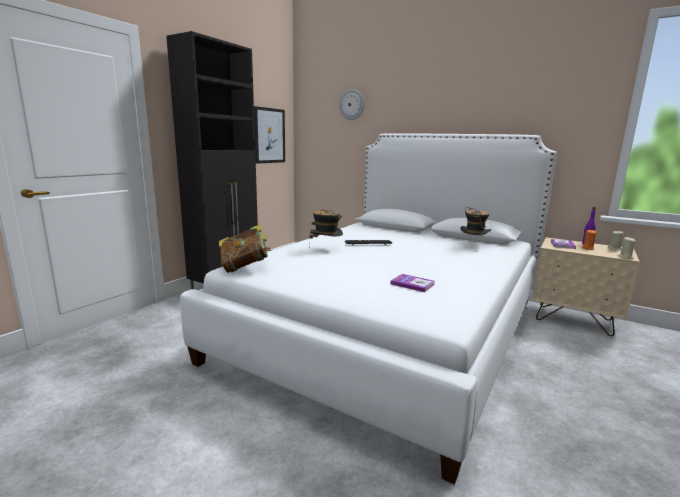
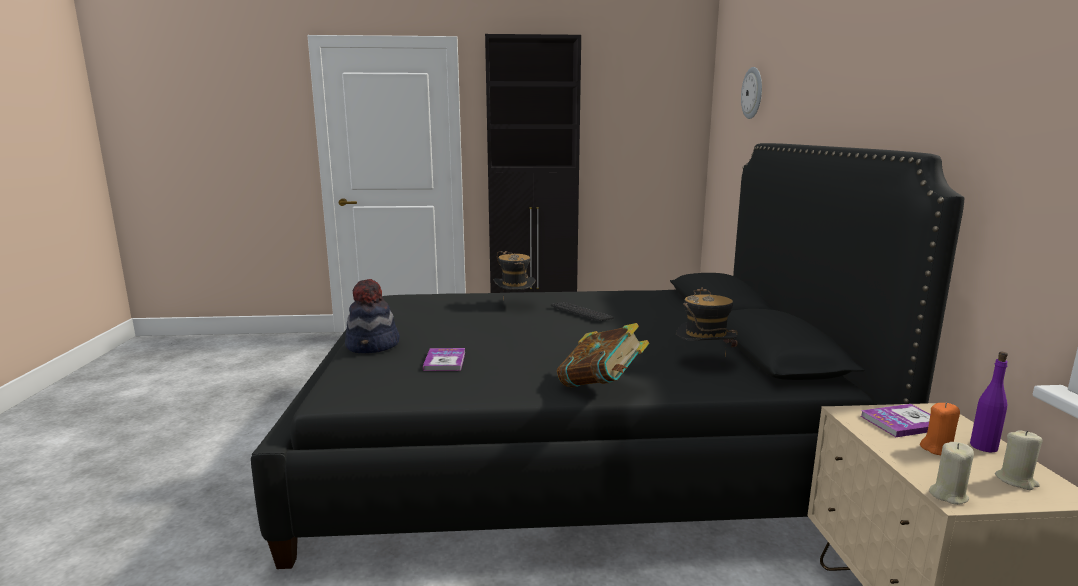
camera: 55 degrees right, 0 degrees up
white bed [180,133,557,485] -> black bed [251,143,964,569]
book [219,224,271,273] -> book moved to [557,323,649,388]
picture [254,106,285,164] -> none
none -> hat [345,279,400,353]

